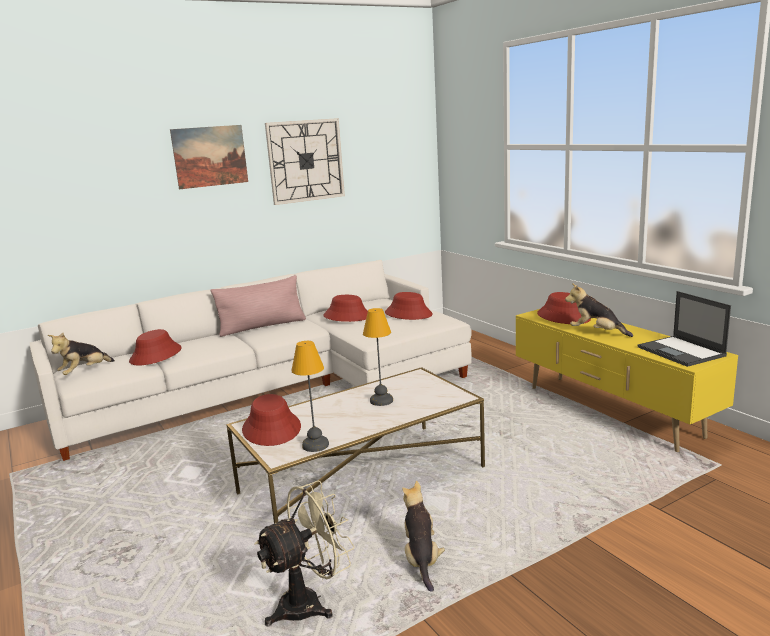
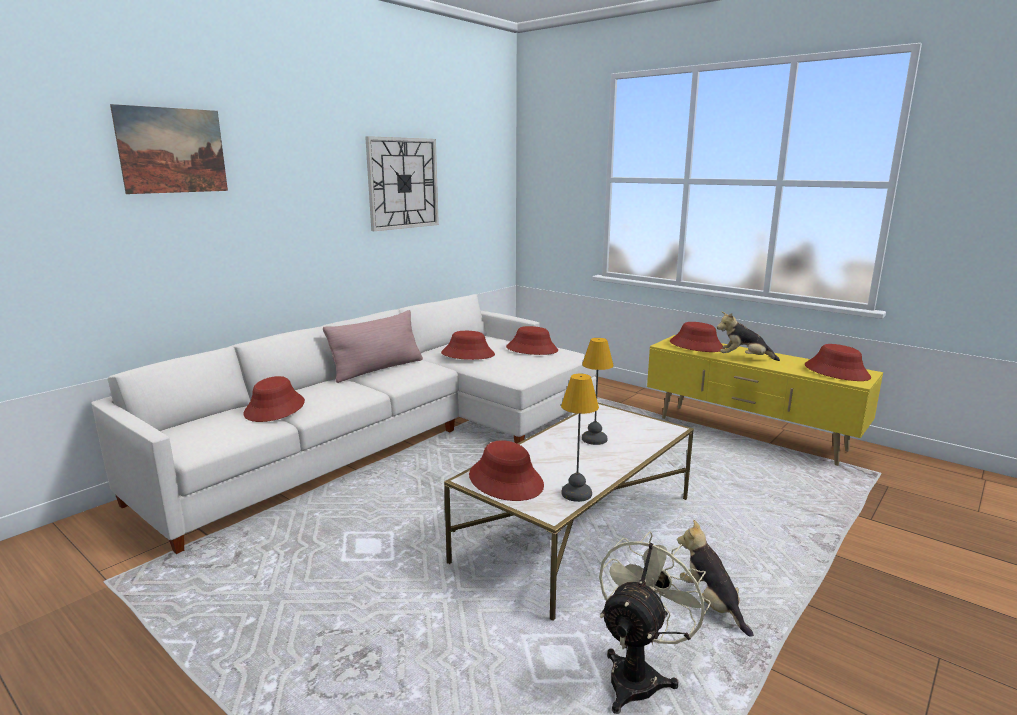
camera: 20 degrees left, 0 degrees up
plush toy [48,333,115,375] -> none
picture [170,125,248,189] -> picture moved to [110,104,228,194]
laptop [638,291,731,367] -> red hat [805,344,871,381]

